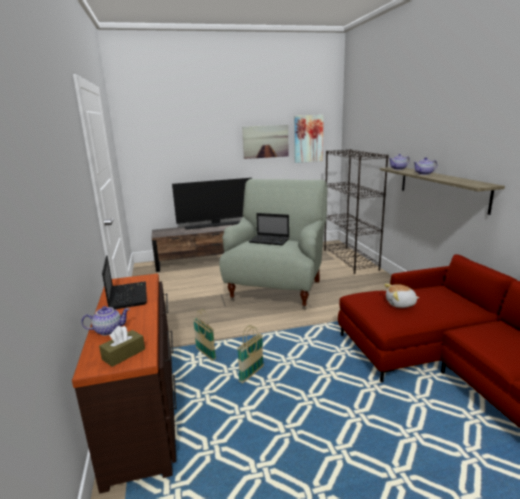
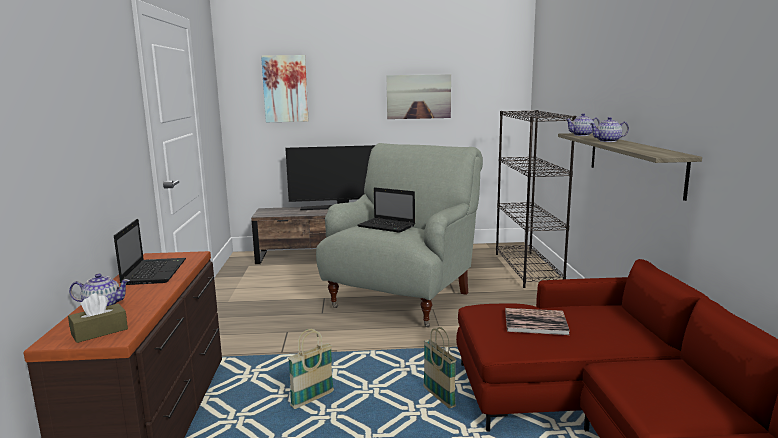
camera: 10 degrees right, 5 degrees down
basket [193,309,216,361] -> basket moved to [423,327,456,409]
picture [294,115,324,163] -> picture moved to [261,55,309,122]
plush toy [384,284,420,308] -> book [505,308,570,335]

